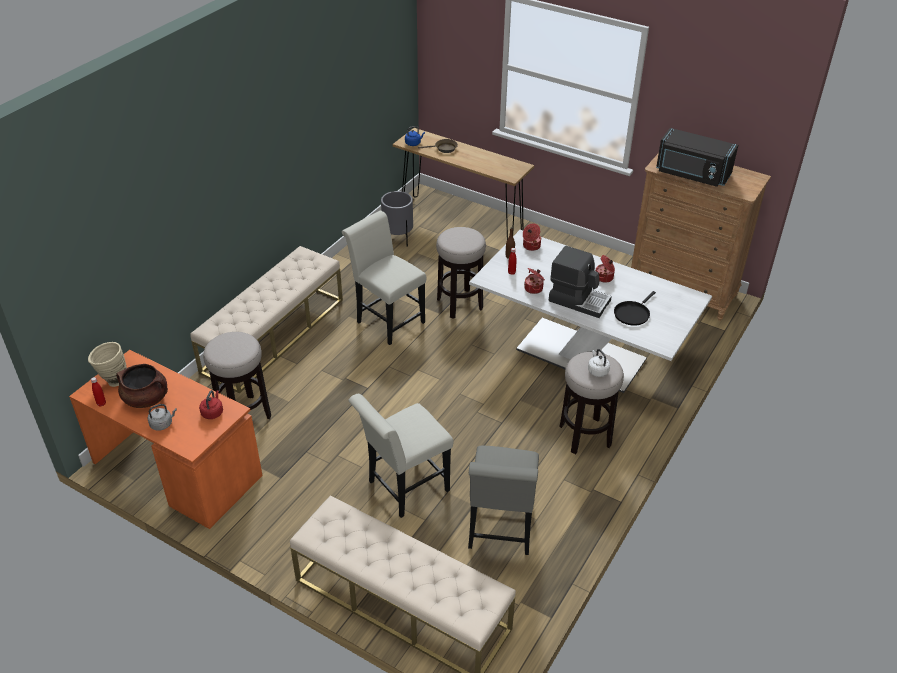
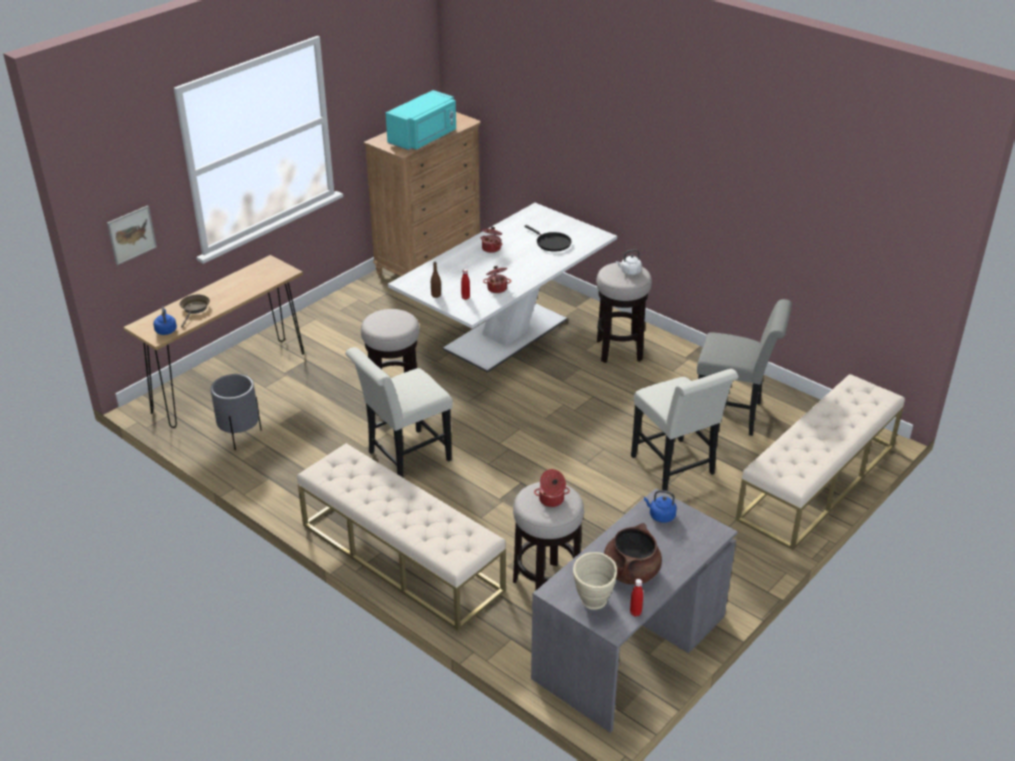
camera: 80 degrees left, 5 degrees down
orange desk [69,350,263,529] -> grey desk [531,488,738,733]
grey kettle [148,404,177,431] -> none
red kettle [199,390,223,419] -> blue kettle [644,490,677,523]
cooking pot [523,223,541,251] -> cooking pot moved to [534,469,570,507]
coffee machine [549,246,612,318] -> none
black microwave [656,128,738,187] -> turquoise microwave [386,90,456,150]
none -> picture [107,205,157,265]

